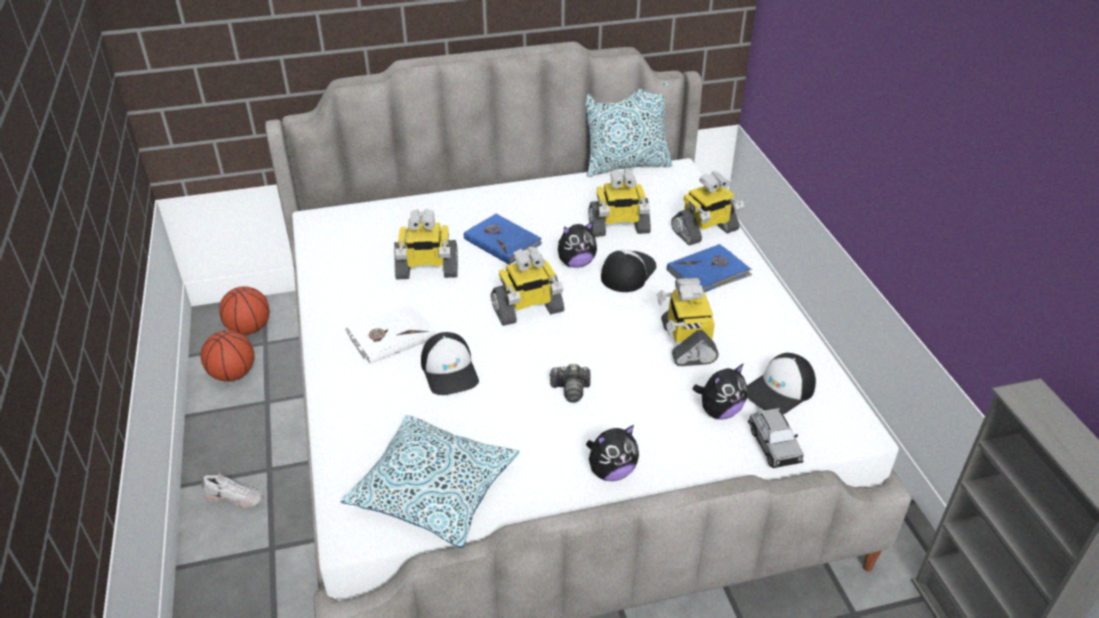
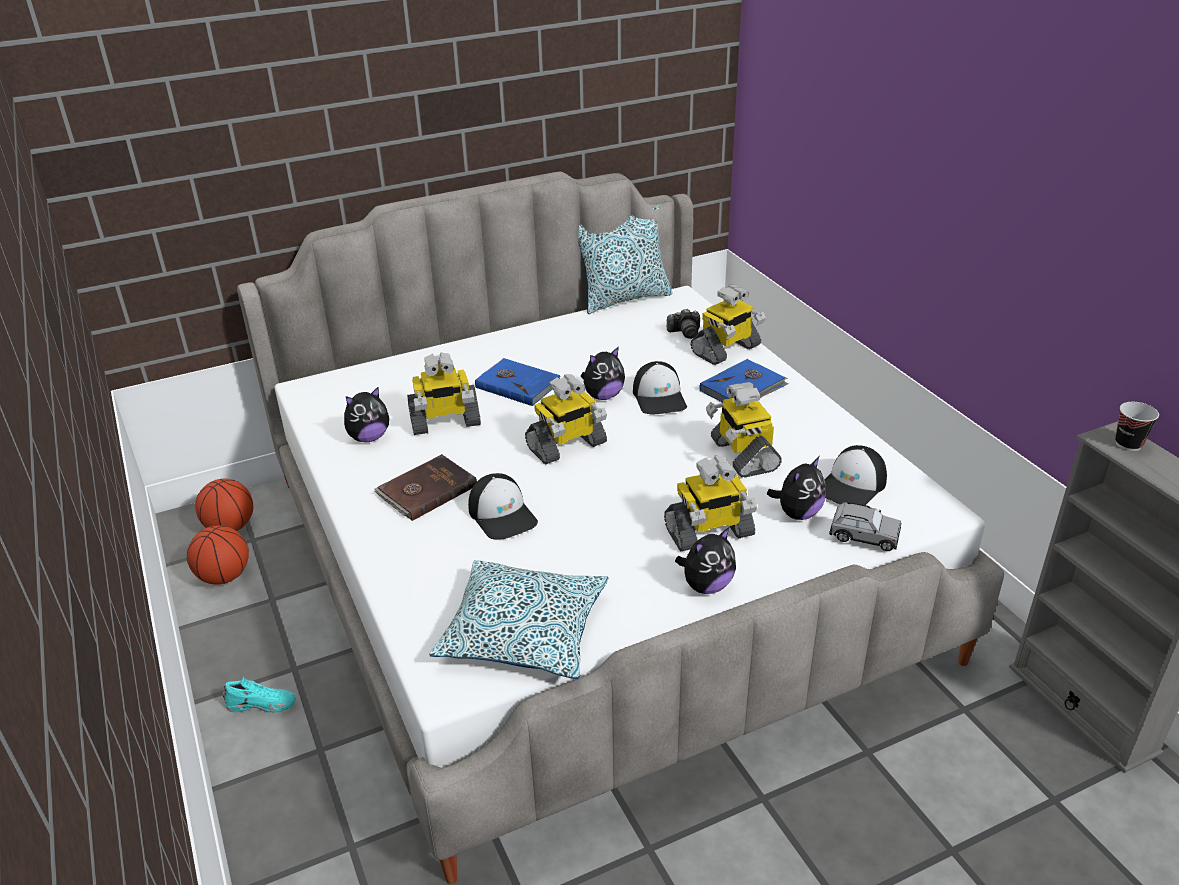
camera: 10 degrees left, 5 degrees down
white shoe [202,473,262,508] -> turquoise shoe [223,677,296,713]
white book [345,303,436,364] -> brown book [375,454,477,521]
camera [549,364,591,403] -> camera moved to [666,308,700,339]
toy robot [588,169,651,237] -> toy robot moved to [664,456,757,551]
cap [601,250,656,292] -> cap turned 150 degrees clockwise [633,361,687,414]
grey toy car [748,408,804,468] -> grey toy car turned 45 degrees counterclockwise [829,502,901,551]
none -> plush toy [344,387,389,442]
none -> cup [1115,402,1159,451]

